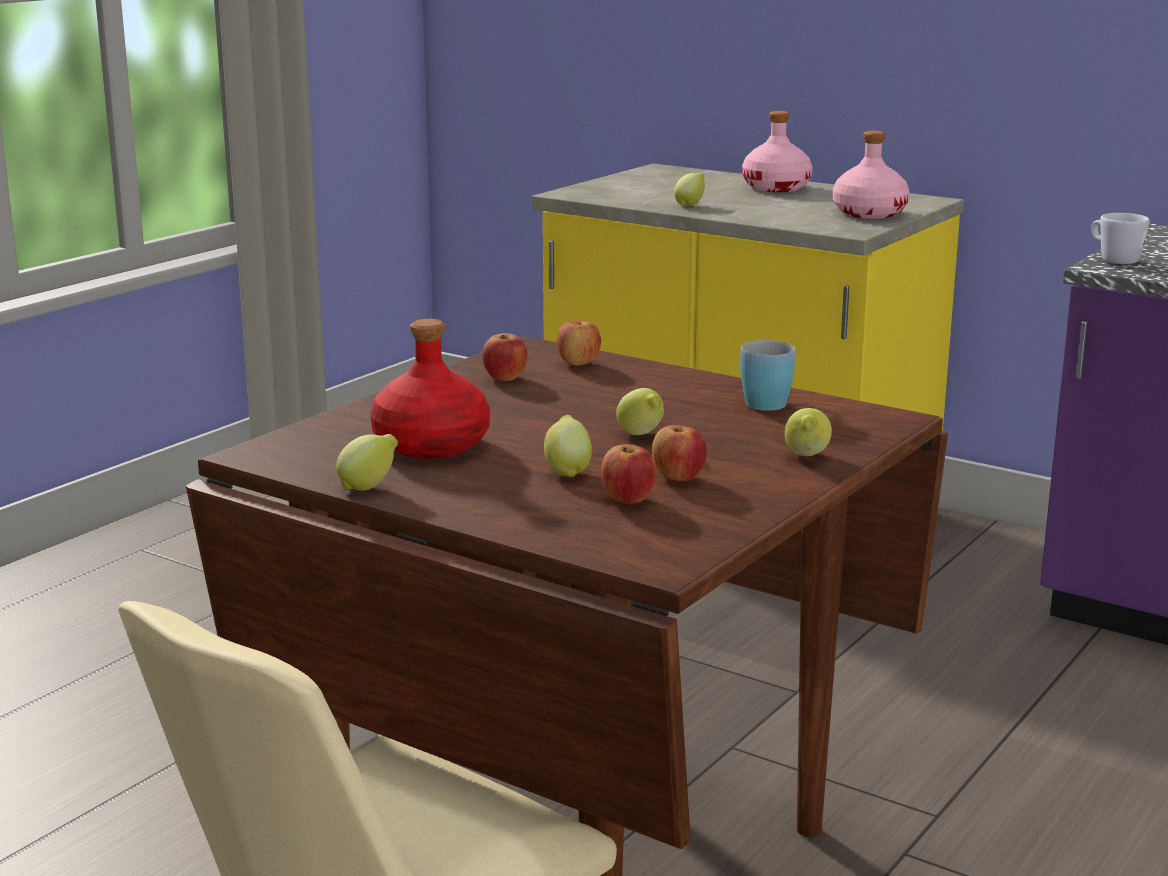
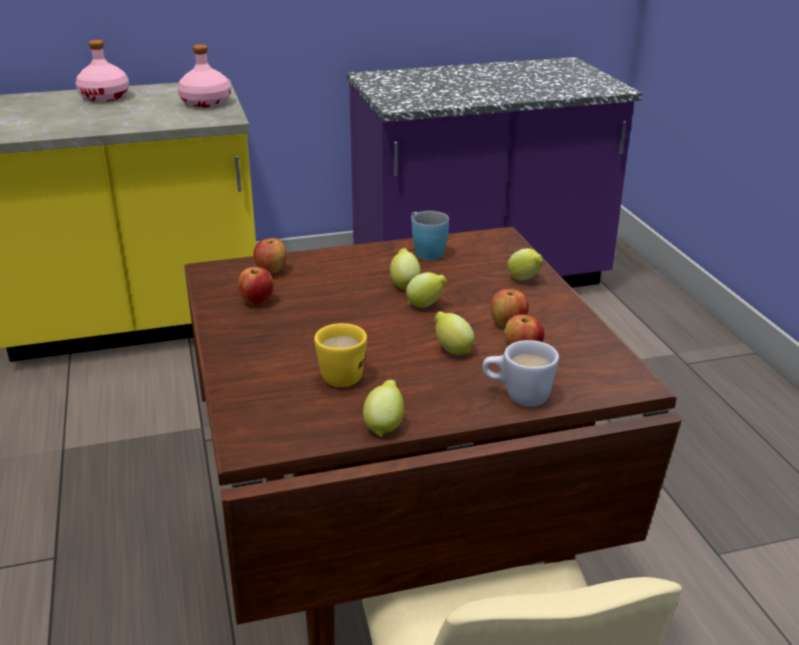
camera: 50 degrees left, 10 degrees up
red bottle [370,319,490,459] -> yellow mug [314,323,367,387]
lemon [674,173,705,206] -> lemon moved to [390,248,421,290]
white mug [1091,213,1150,264] -> white mug moved to [482,340,559,406]

